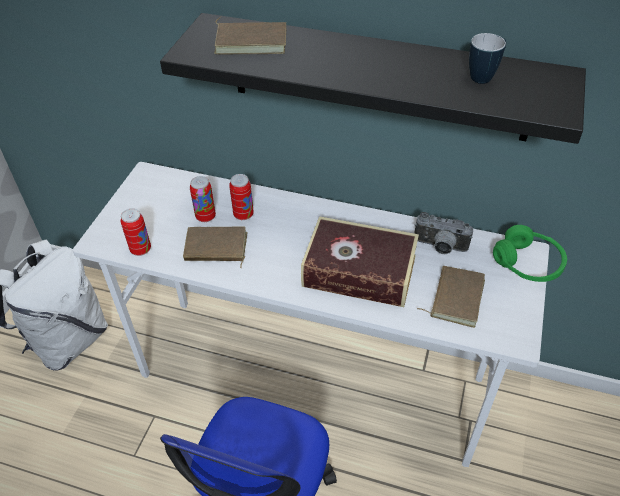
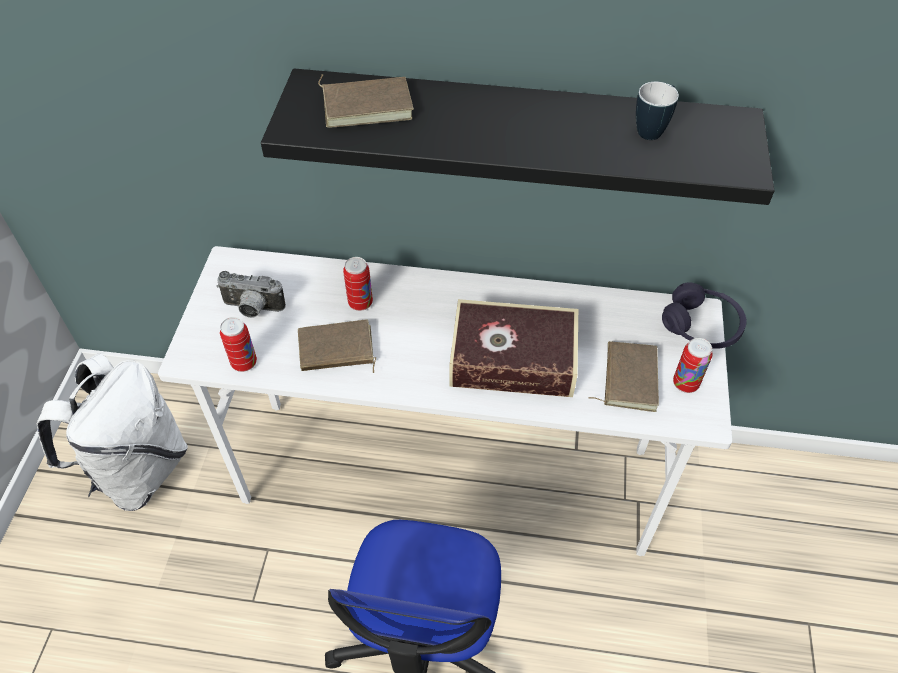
camera: 10 degrees left, 5 degrees up
can [190,176,216,222] -> can moved to [673,338,713,393]
camera [414,212,473,254] -> camera moved to [217,271,286,318]
green headphones [493,225,567,282] -> purple headphones [662,282,747,349]

